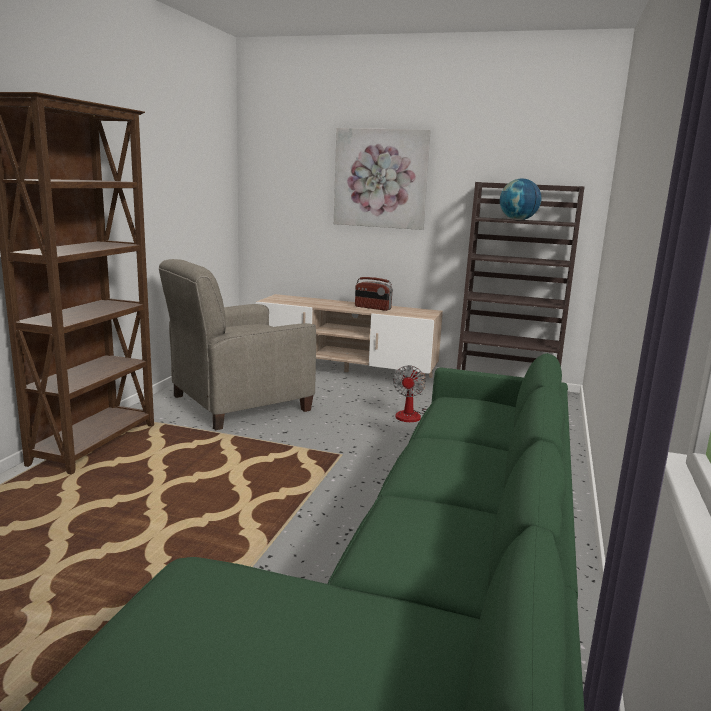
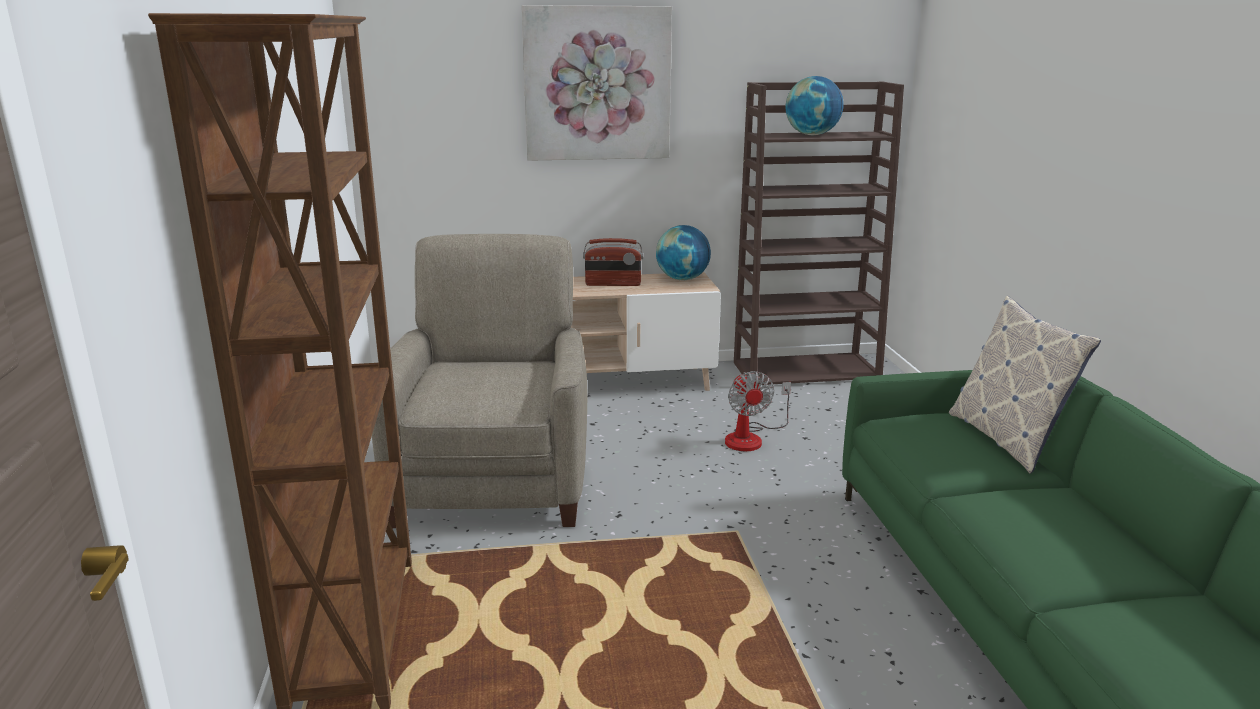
camera: 25 degrees left, 5 degrees up
beige armchair [159,259,316,430] -> beige armchair turned 150 degrees clockwise [372,234,587,528]
none -> globe [656,225,711,280]
none -> pillow [949,296,1101,474]

